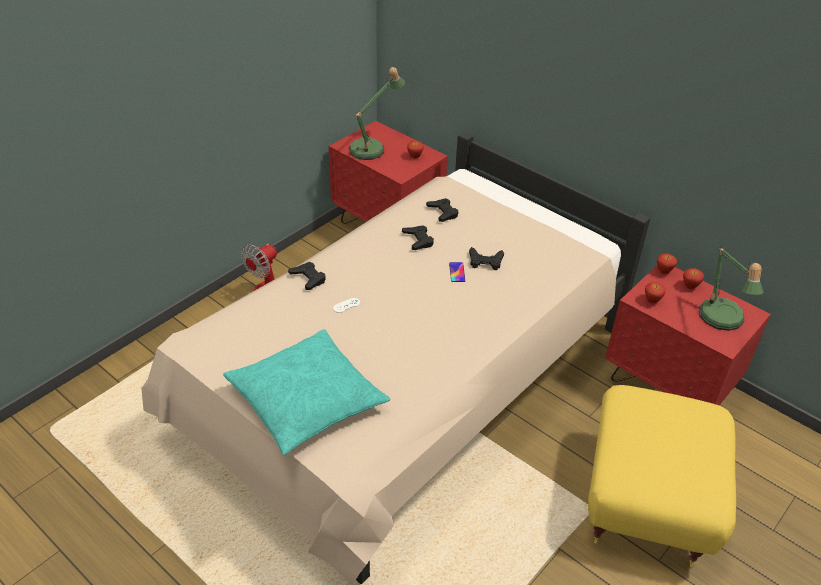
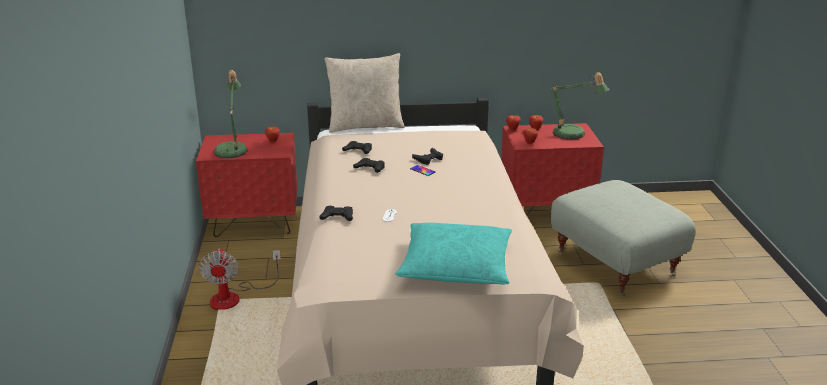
camera: 45 degrees left, 15 degrees down
yellow ottoman [588,385,736,568] -> grey ottoman [551,180,696,296]
none -> beige pillow [324,53,405,133]

